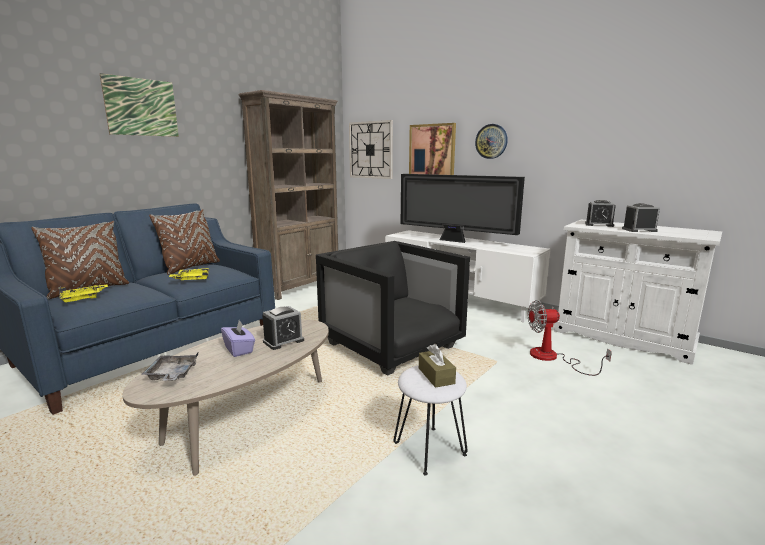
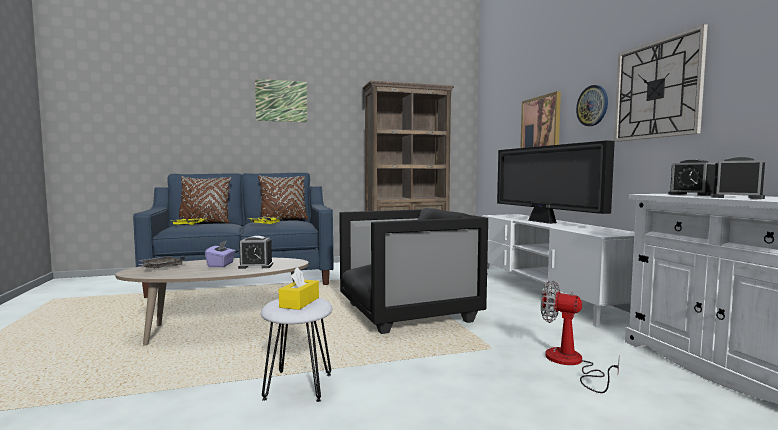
camera: 35 degrees right, 10 degrees down
black armchair [316,241,470,375] -> black armchair turned 75 degrees clockwise [339,208,488,334]
wall clock [349,120,393,179] -> wall clock moved to [614,24,708,142]
brown tissue box [419,344,456,388] -> yellow tissue box [279,267,319,310]

